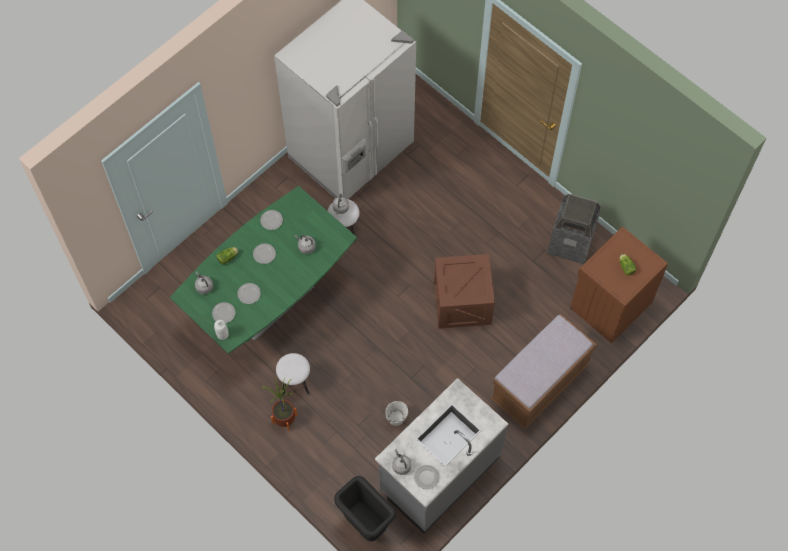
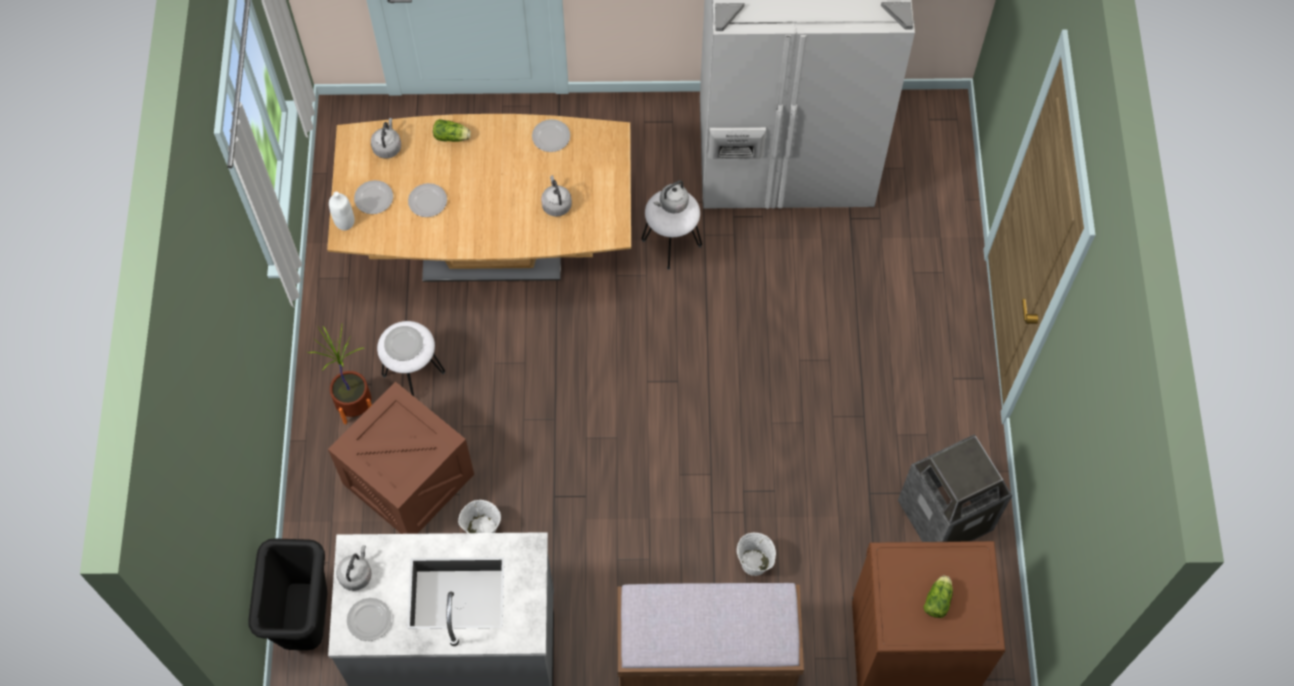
camera: 45 degrees right, 0 degrees up
green dining table [170,186,357,354] -> brown dining table [327,114,631,282]
plate [253,243,276,264] -> plate moved to [384,326,423,361]
crate [434,254,495,329] -> crate moved to [328,382,474,534]
none -> white bucket [737,533,776,576]

